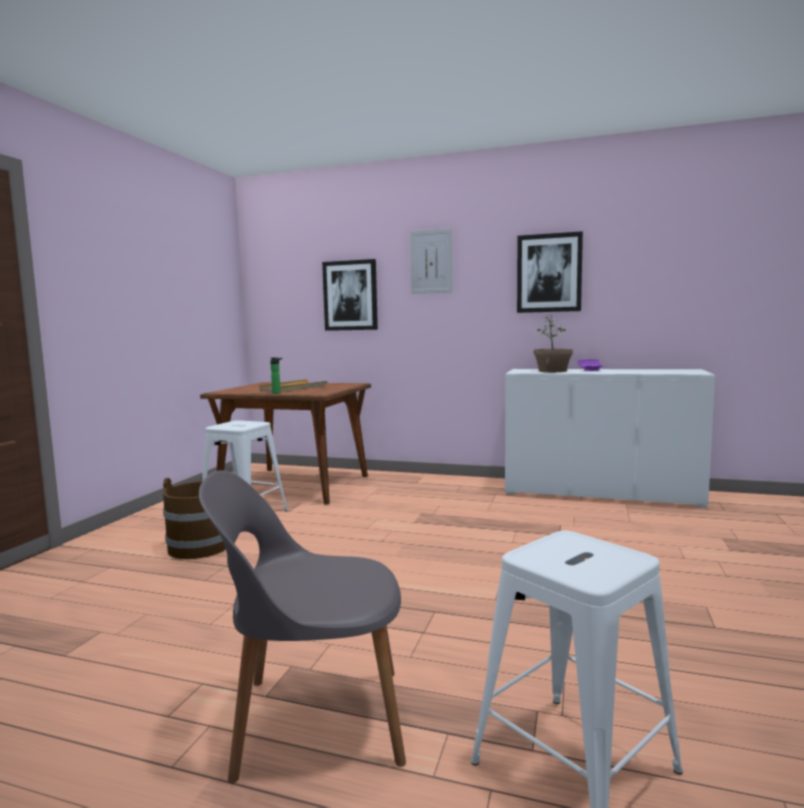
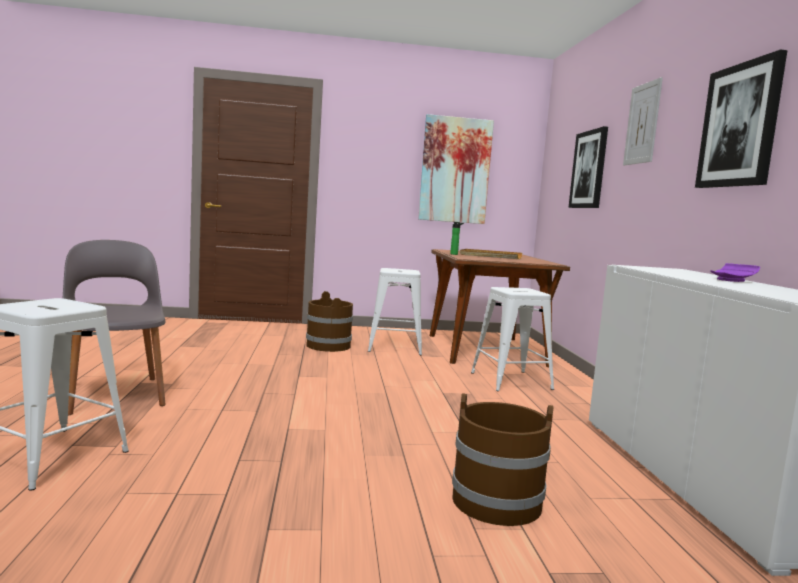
camera: 65 degrees right, 0 degrees up
potted plant [534,314,573,372] -> none
none -> picture [418,114,494,224]
none -> brown bucket [452,393,553,526]
none -> white stool [471,287,554,391]

